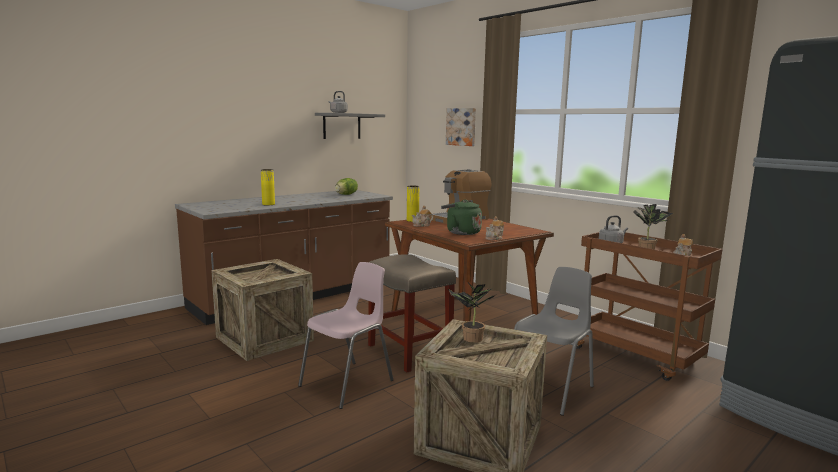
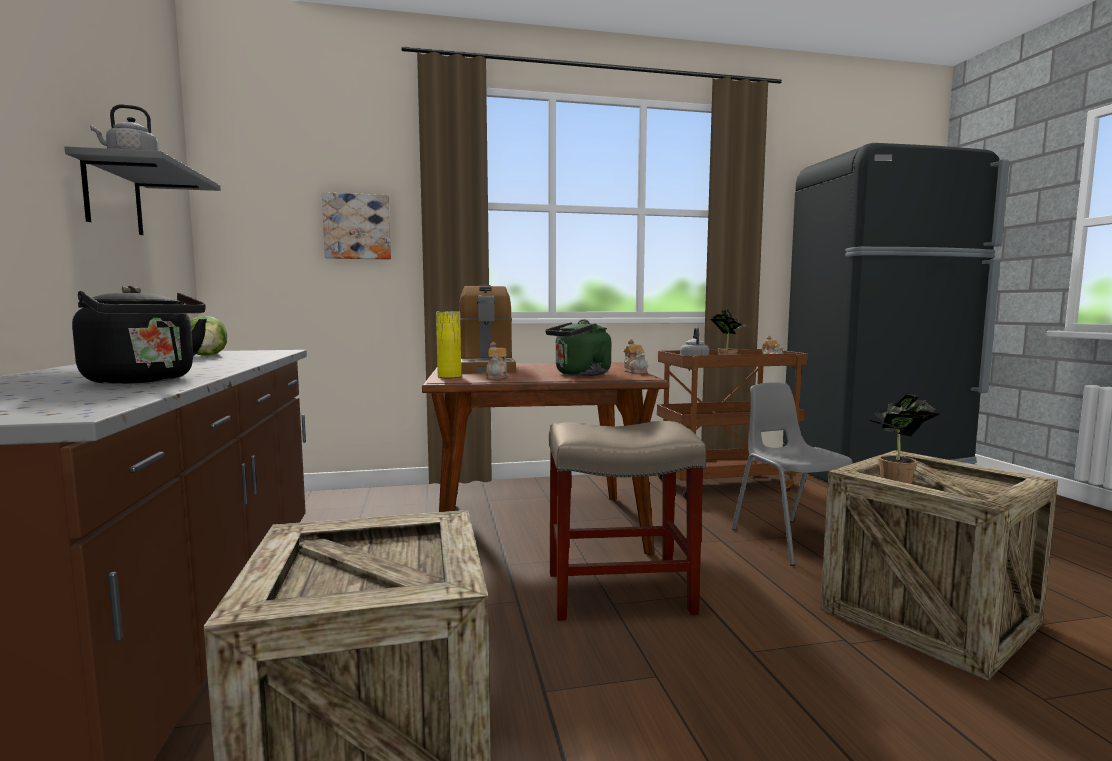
camera: 60 degrees left, 5 degrees down
yellow vase [261,169,275,205] -> black kettle [72,286,207,384]
pink chair [298,262,394,409] -> none

